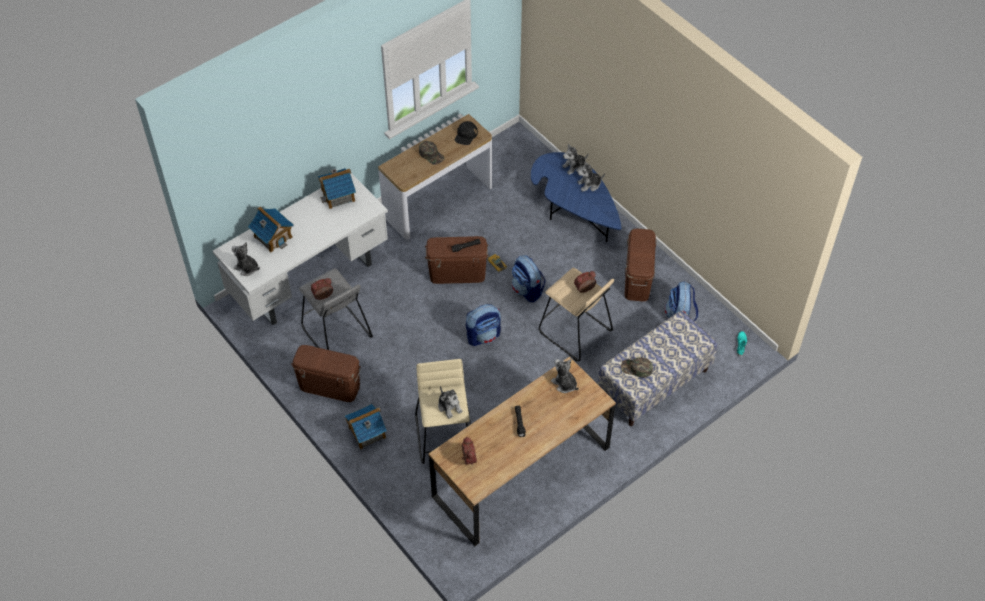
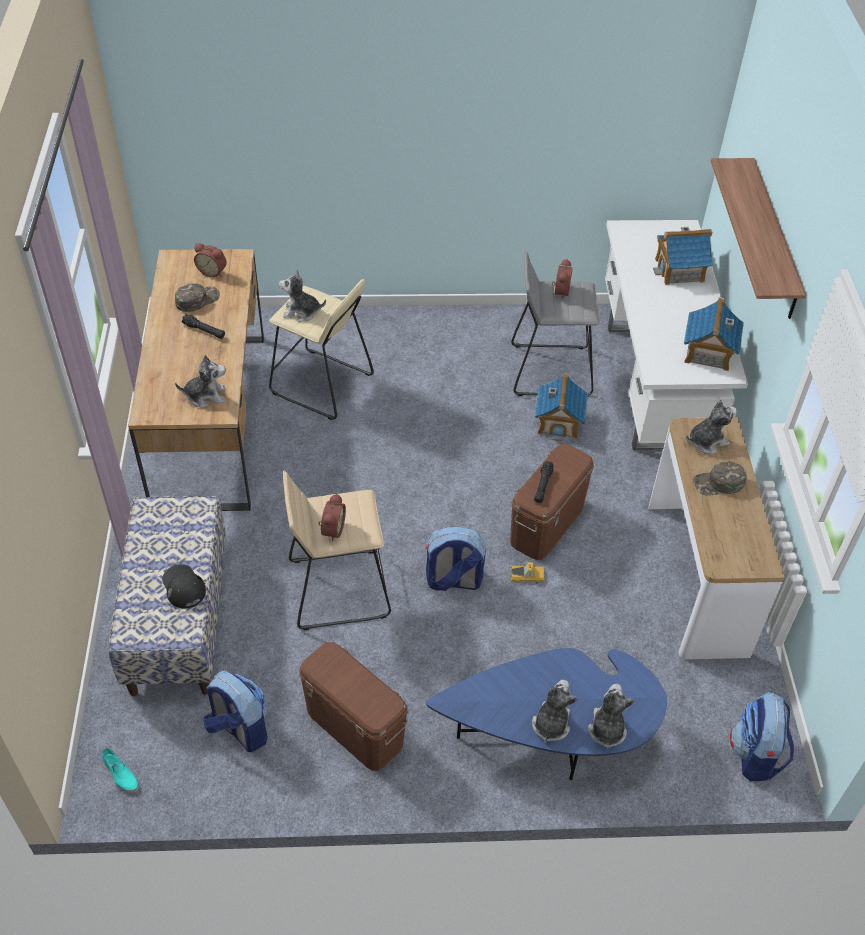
camera: 125 degrees right, 5 degrees down
plush toy [232,242,260,276] -> plush toy moved to [686,400,738,454]
brown storage box [291,345,361,402] -> none
toy house [345,404,387,450] -> toy house moved to [535,373,588,441]
black cap [454,121,478,145] -> black cap moved to [162,564,206,609]
backpack [466,304,501,346] -> backpack moved to [730,692,794,781]
green cap [621,357,653,378] -> green cap moved to [175,284,220,312]
none -> shelf [711,158,806,319]

